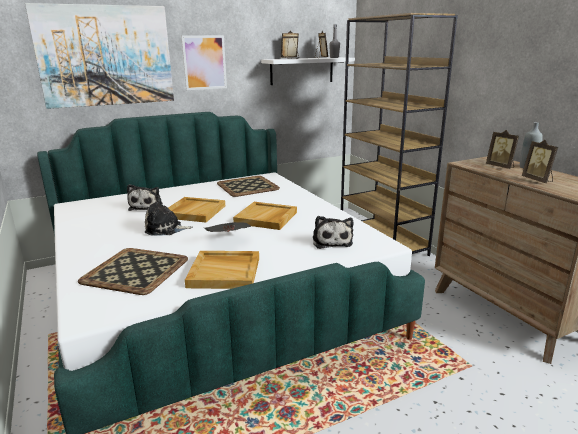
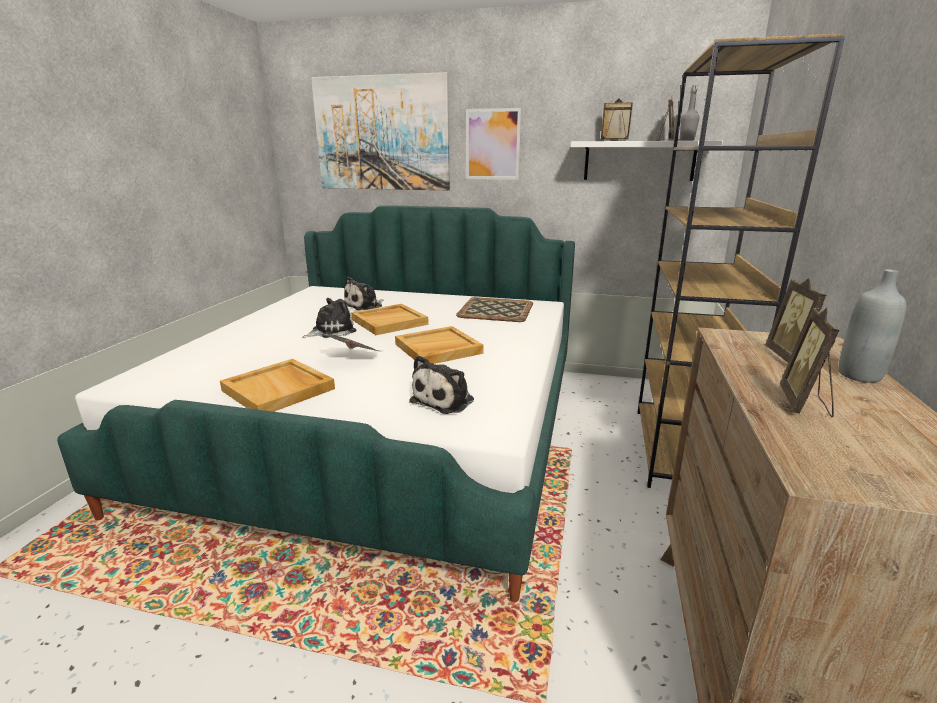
camera: 40 degrees right, 0 degrees up
tray [78,248,188,295] -> none
plush toy [145,198,193,236] -> plush toy turned 105 degrees clockwise [302,298,356,338]

